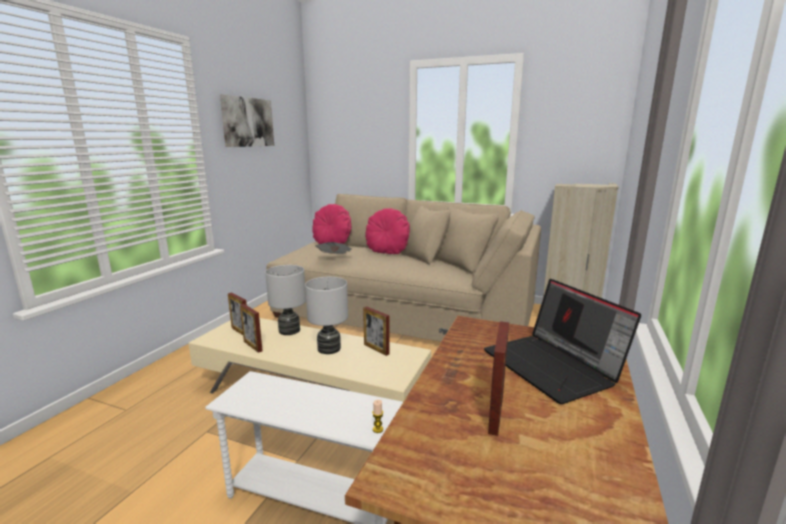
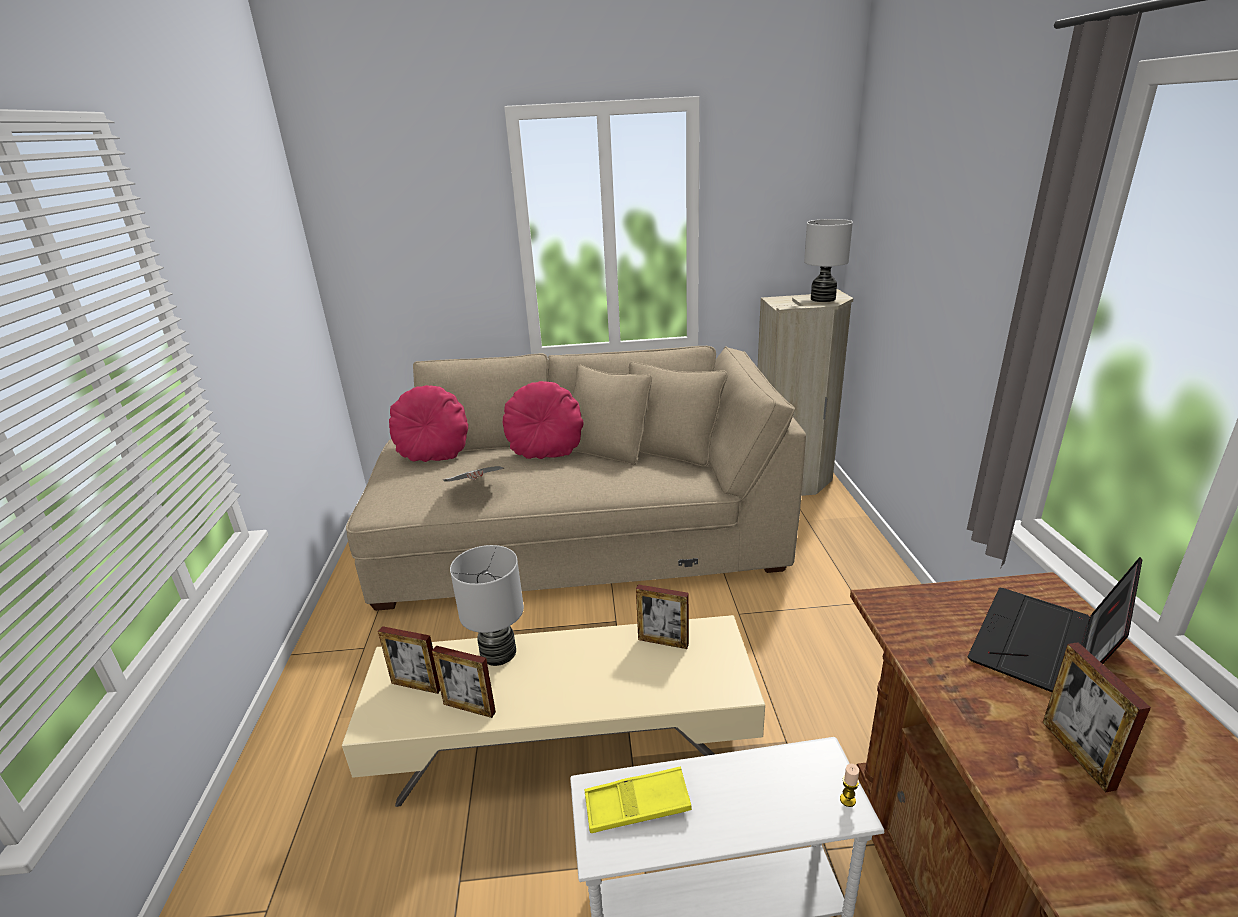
camera: 25 degrees left, 10 degrees up
picture [220,95,274,147] -> none
grey table lamp [305,277,348,354] -> grey table lamp moved to [804,219,853,302]
laptop [484,279,641,404] -> laptop turned 90 degrees clockwise [968,557,1143,692]
none -> yellow tray [584,767,692,833]

